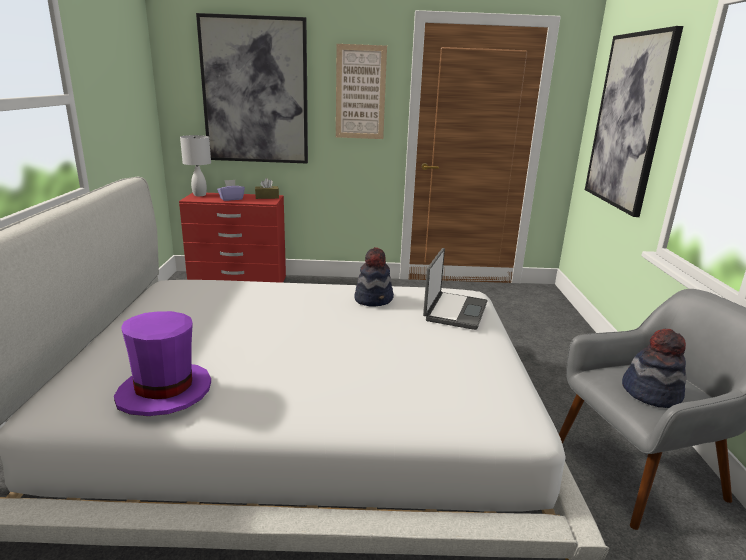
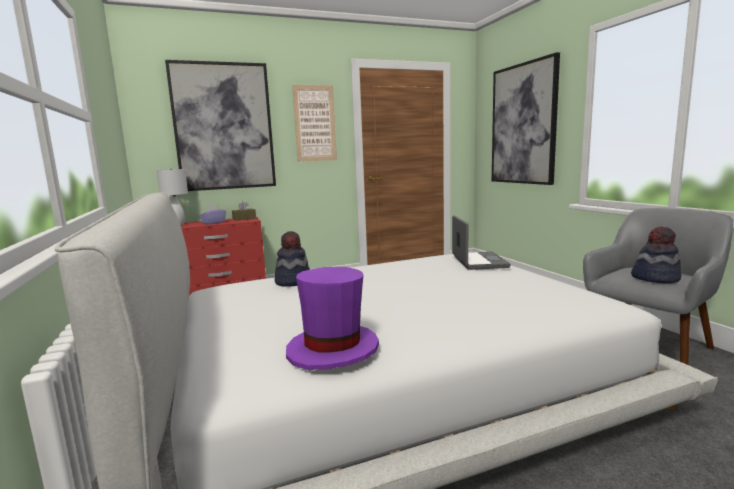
camera: 20 degrees left, 10 degrees down
hat [354,247,394,307] -> hat moved to [275,231,310,287]

